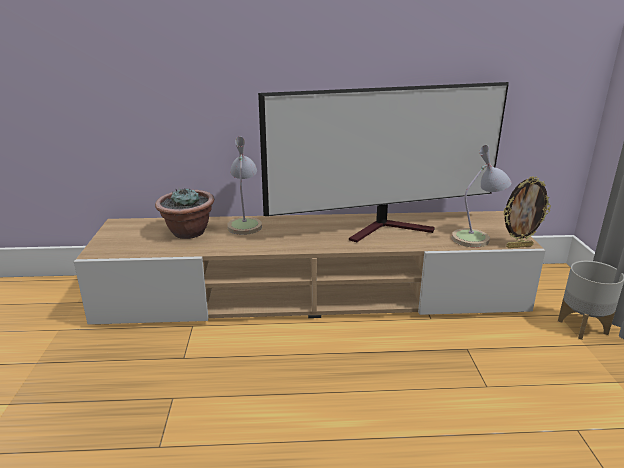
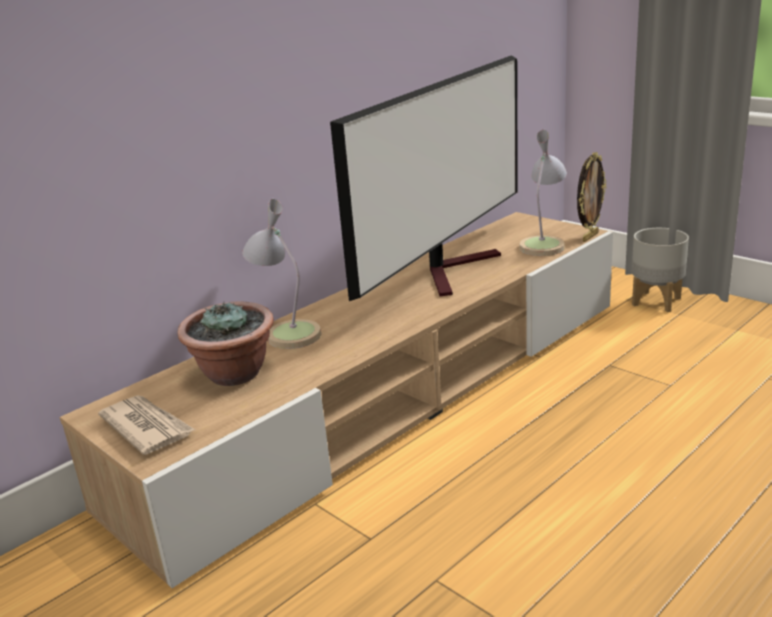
camera: 40 degrees left, 0 degrees up
none -> newspaper [98,395,195,455]

